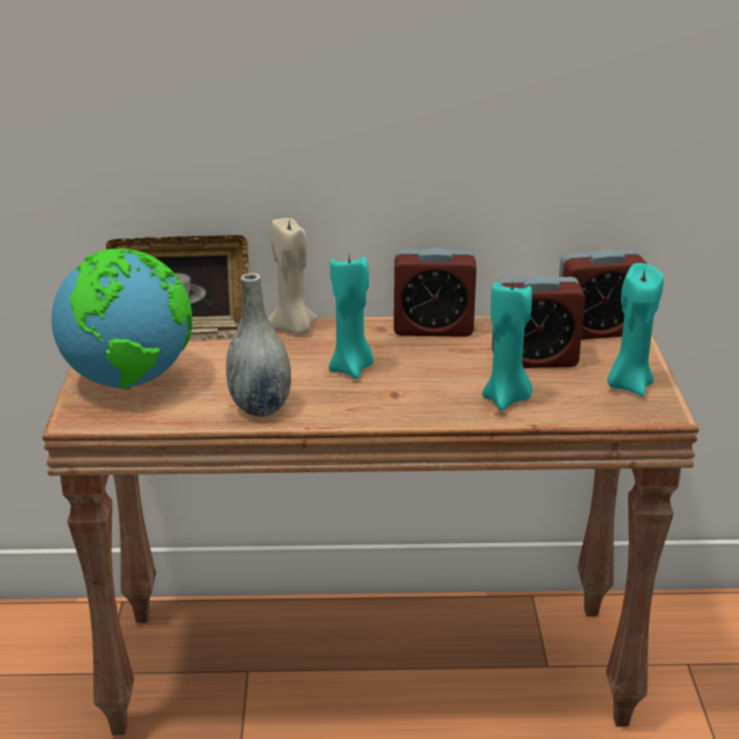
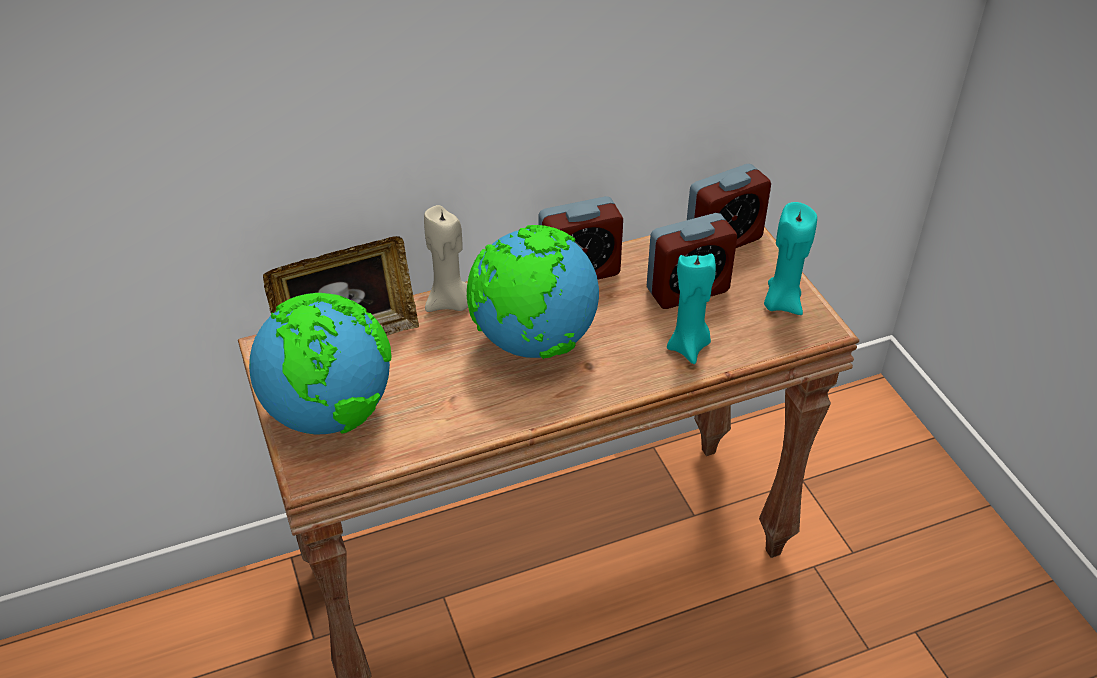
camera: 20 degrees left, 15 degrees up
grey vase [226,273,291,417] -> none
turquoise candle [329,254,374,379] -> globe [467,225,599,359]

